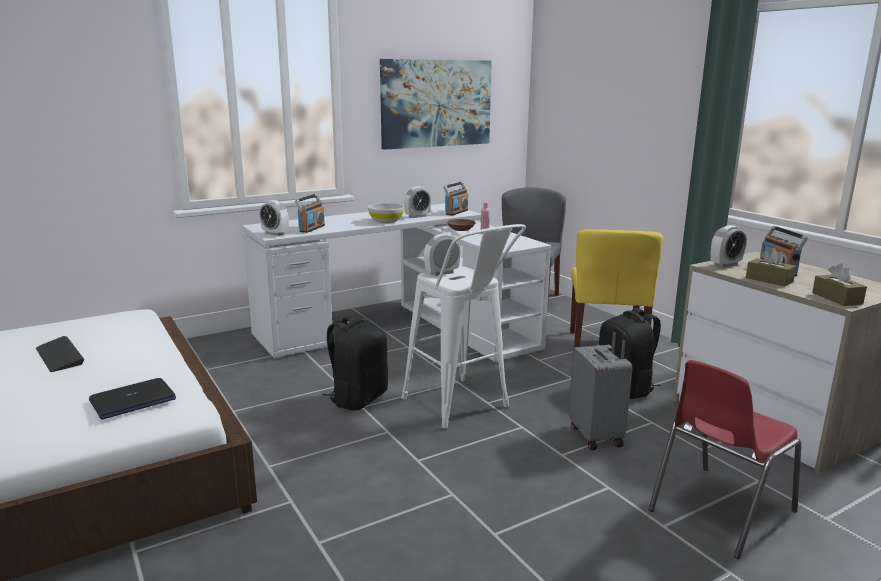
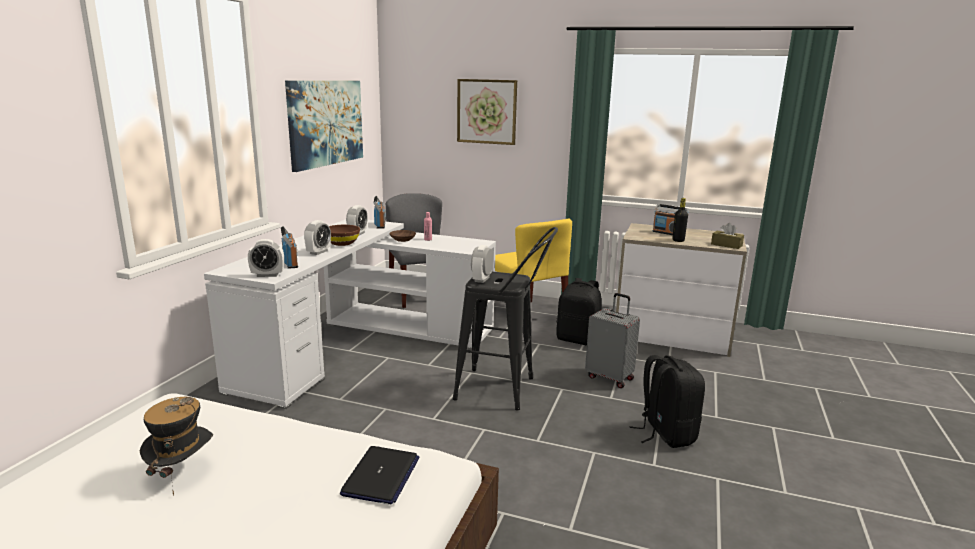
camera: 40 degrees left, 0 degrees up
keyboard [36,336,85,372] -> hat [140,397,213,496]
black backpack [323,316,388,411] -> black backpack moved to [629,355,705,448]
white bowl [368,203,404,223] -> brown bowl [329,225,360,246]
white stool [401,224,526,428] -> black stool [453,227,558,410]
red chair [648,360,802,559] -> none
alarm clock [710,225,747,268] -> alarm clock moved to [304,220,331,255]
brown tissue box [746,248,796,286] -> black bottle [672,198,688,242]
none -> picture [457,79,517,145]

